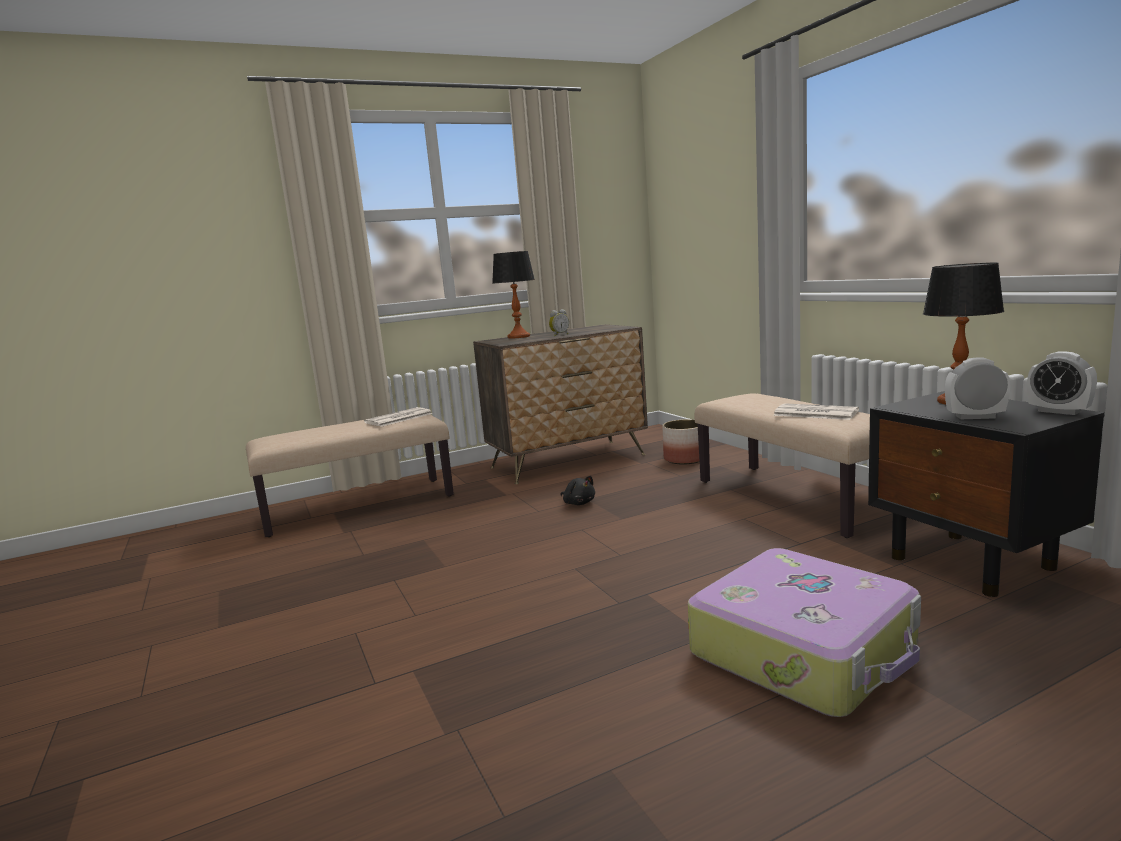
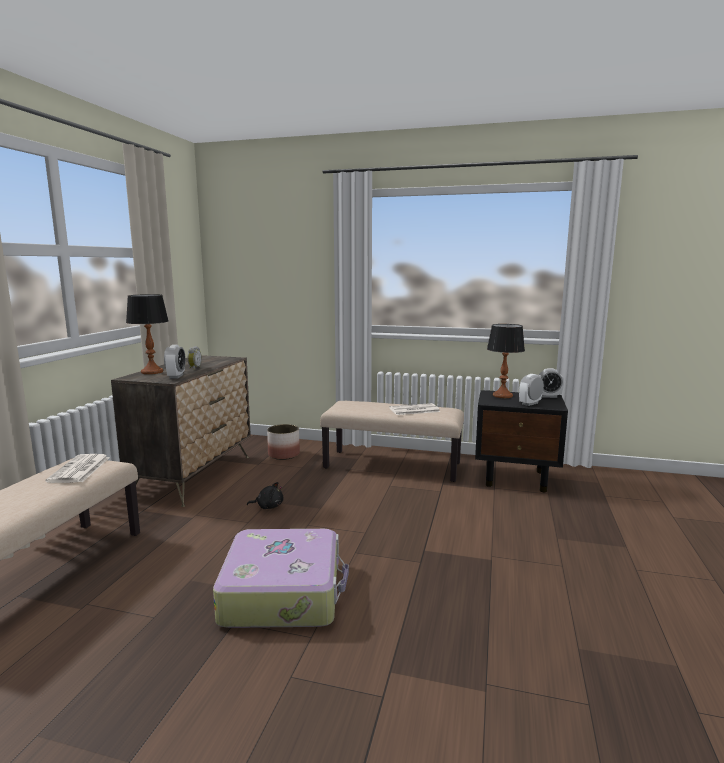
camera: 50 degrees left, 0 degrees up
suitcase [688,548,921,717] -> suitcase moved to [213,529,349,628]
none -> alarm clock [164,345,186,379]

